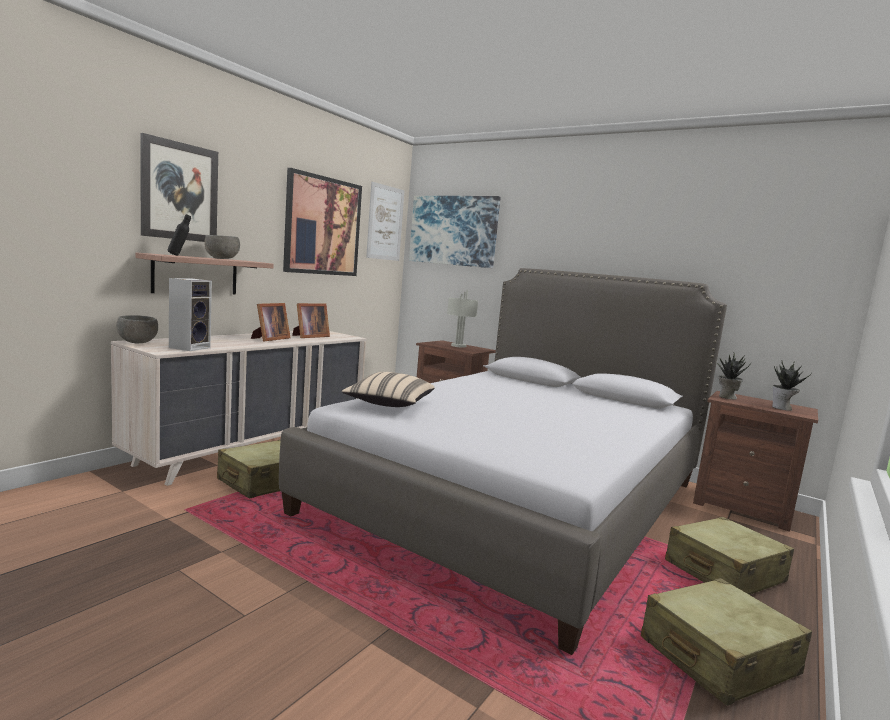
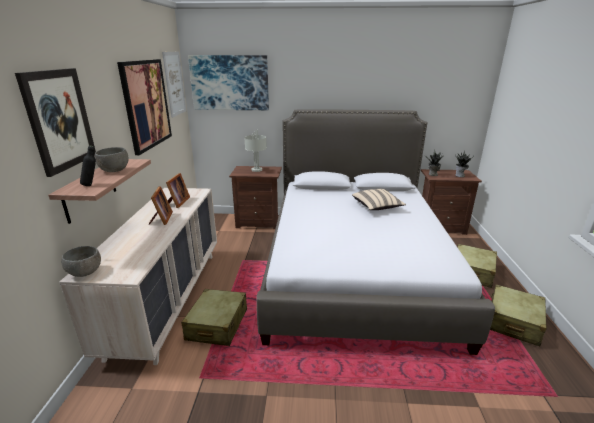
camera: 30 degrees left, 15 degrees up
speaker [169,278,212,351] -> none
beige pillow [342,372,435,407] -> beige pillow moved to [352,189,406,210]

